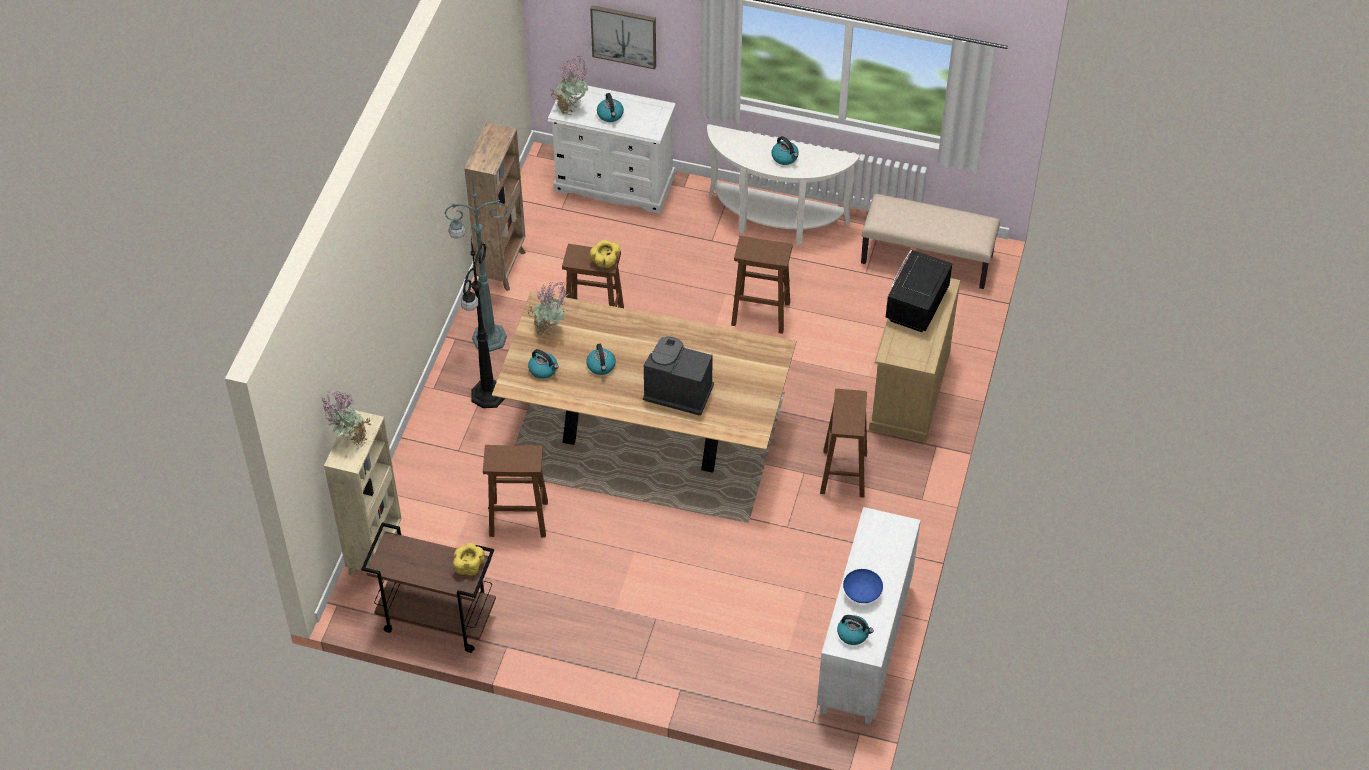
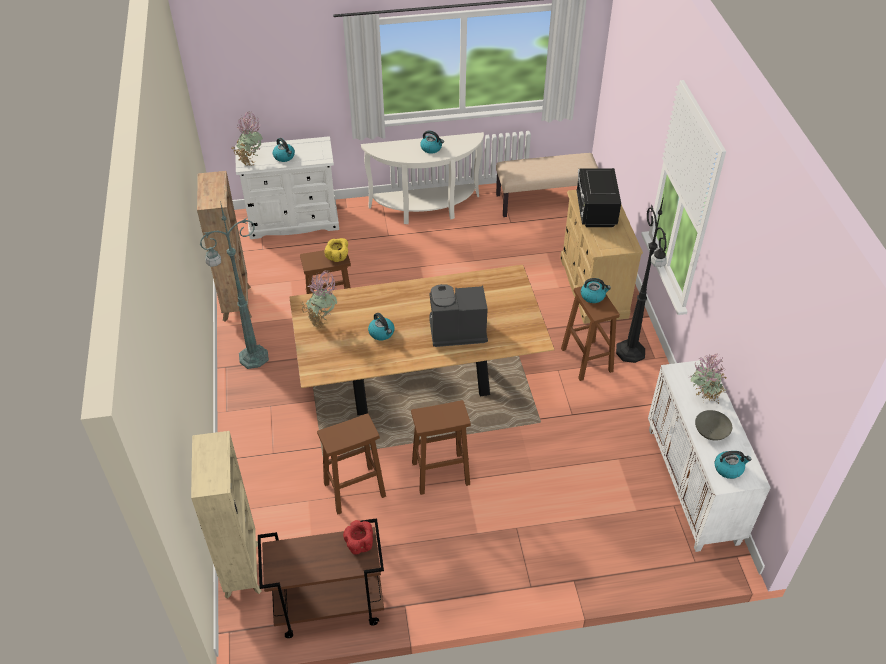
camera: 25 degrees left, 5 degrees down
potted plant [322,391,370,448] -> potted plant moved to [689,353,728,403]
yellow bowl [453,543,485,576] -> red bowl [343,520,373,555]
black floor lamp [461,238,505,408] -> black floor lamp moved to [616,196,667,363]
kettle [528,349,558,379] -> kettle moved to [581,278,611,303]
picture [590,5,656,69] -> none
brown stool [731,236,793,334] -> brown stool moved to [411,400,471,495]
blue bowl [843,569,883,603] -> grey bowl [695,410,732,441]

